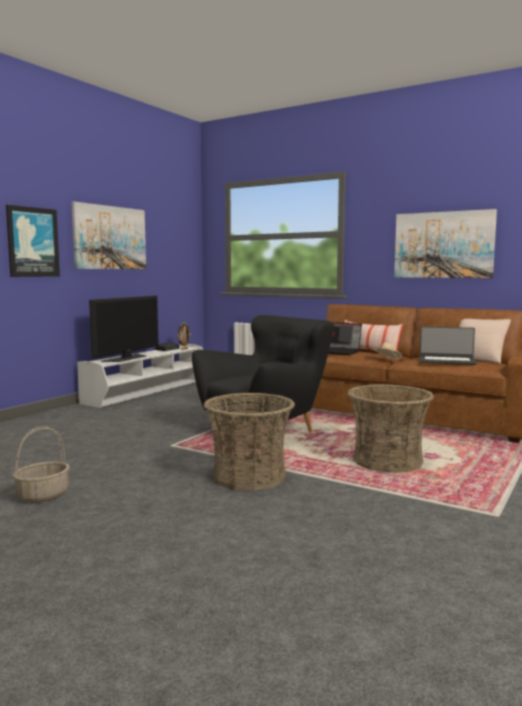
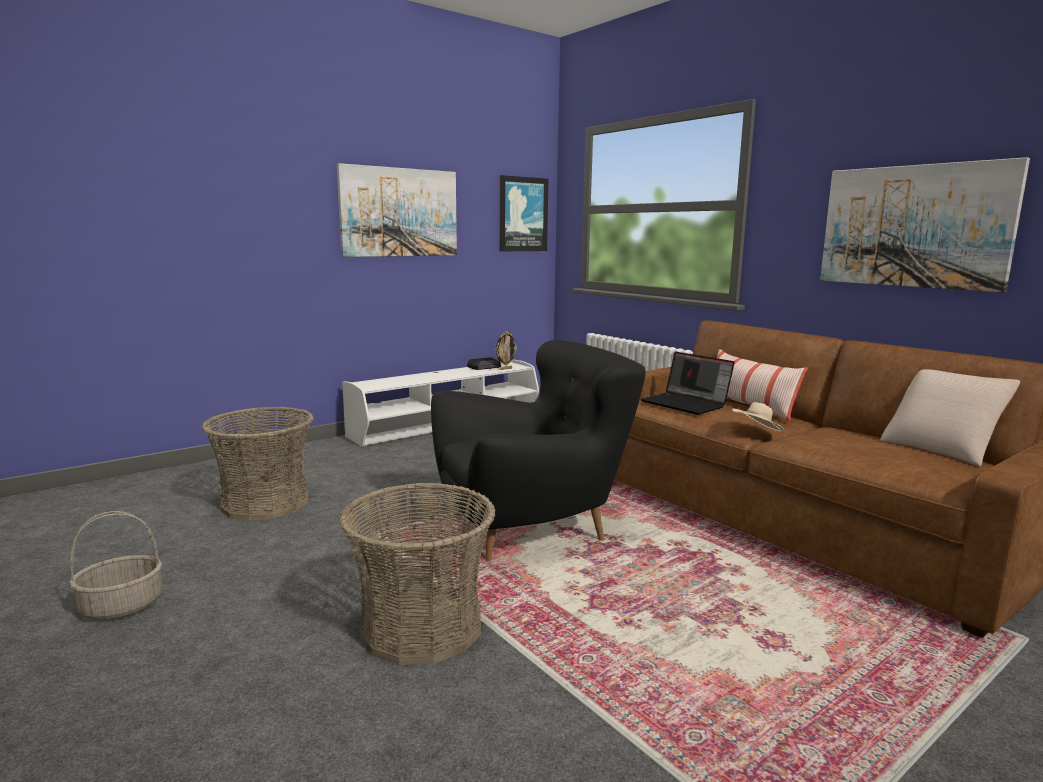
camera: 20 degrees right, 5 degrees up
picture [6,205,60,277] -> picture moved to [500,175,548,251]
television [89,296,159,362] -> none
basket [347,384,434,473] -> basket moved to [202,407,314,521]
laptop [420,326,477,365] -> none

